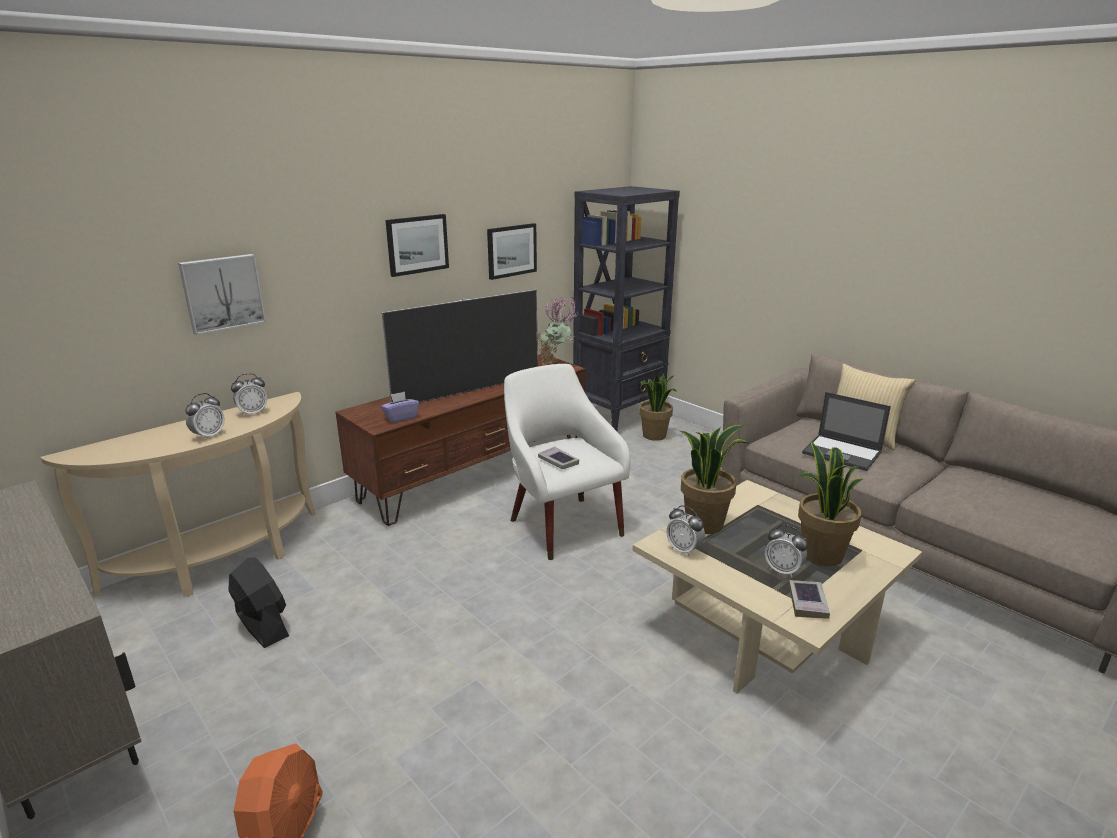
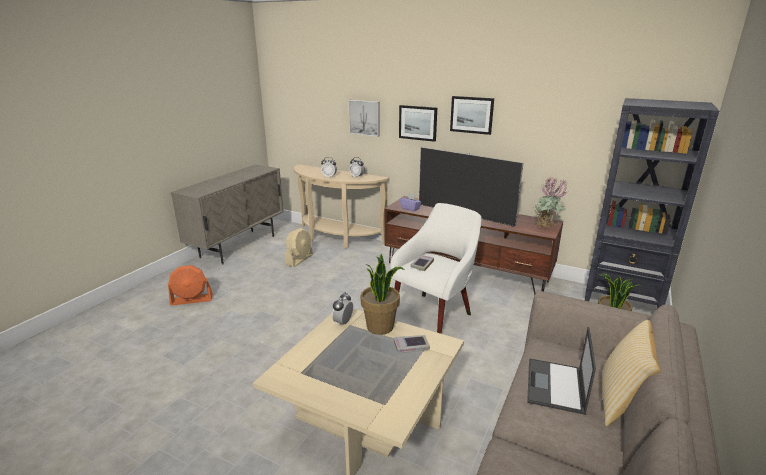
camera: 70 degrees right, 0 degrees up
black fan [228,558,289,648] -> beige fan [285,228,313,267]
picture [487,223,537,280] -> picture moved to [399,105,437,142]
alarm clock [765,525,808,578] -> none
book [789,580,830,618] -> book moved to [394,335,430,353]
potted plant [798,441,863,566] -> none

